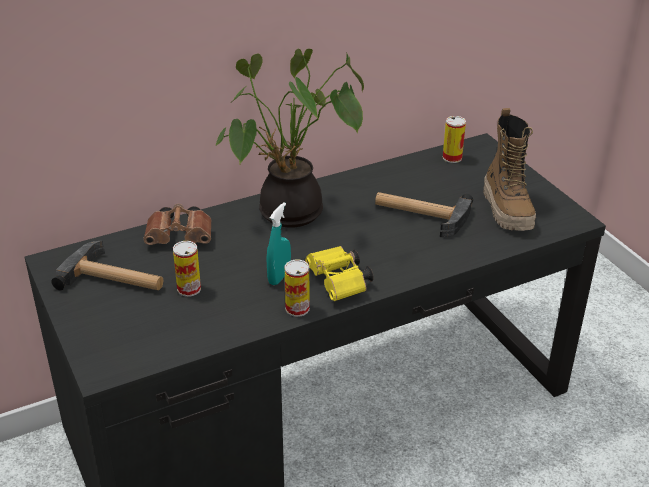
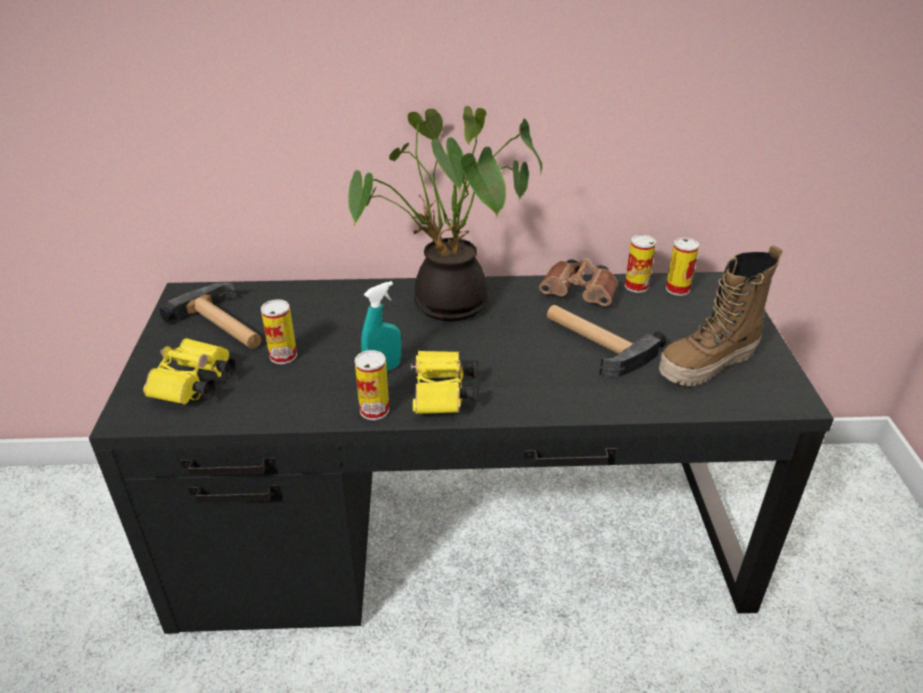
camera: 25 degrees right, 0 degrees up
brown binoculars [143,204,212,245] -> brown binoculars moved to [539,257,618,306]
boot [483,108,536,231] -> boot turned 45 degrees clockwise [659,245,782,386]
none -> yellow binoculars [143,338,236,404]
none -> can [625,235,656,293]

